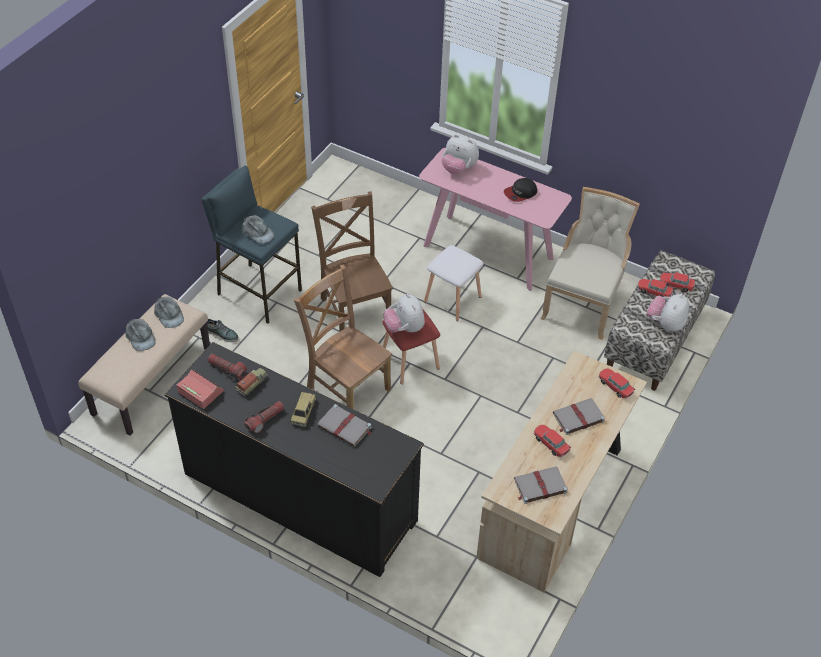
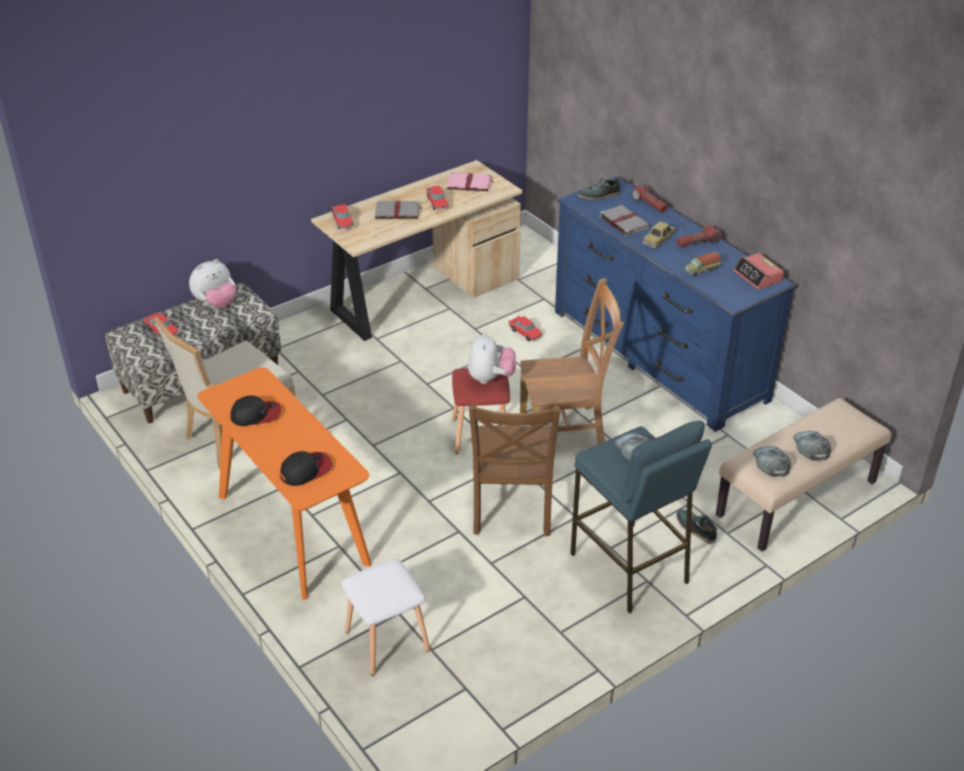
camera: 155 degrees left, 10 degrees down
black dresser [165,342,424,577] -> blue dresser [555,176,796,432]
flashlight [208,354,247,381] -> flashlight moved to [632,185,667,213]
brown chair [294,265,392,409] -> brown chair turned 75 degrees counterclockwise [520,278,624,444]
pink console table [419,148,572,291] -> orange console table [197,367,372,600]
white stool [424,245,484,321] -> white stool moved to [342,559,430,676]
plush toy [442,134,479,174] -> cap [280,451,332,486]
grey book [514,466,568,504] -> pink book [447,172,494,191]
toy car [638,279,674,297] -> toy car moved to [509,316,542,341]
none -> shoe [578,177,621,200]

